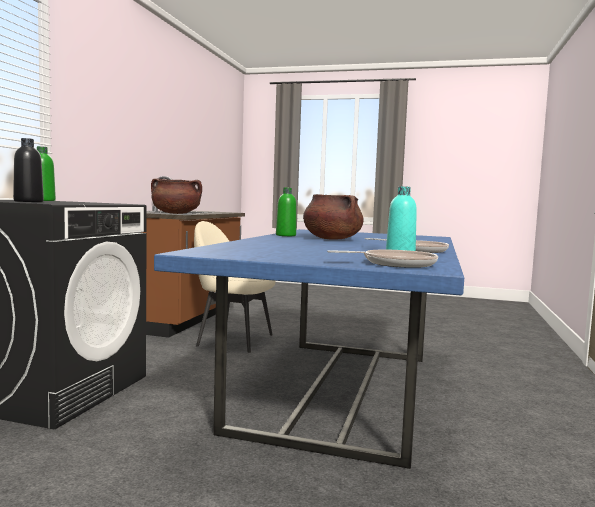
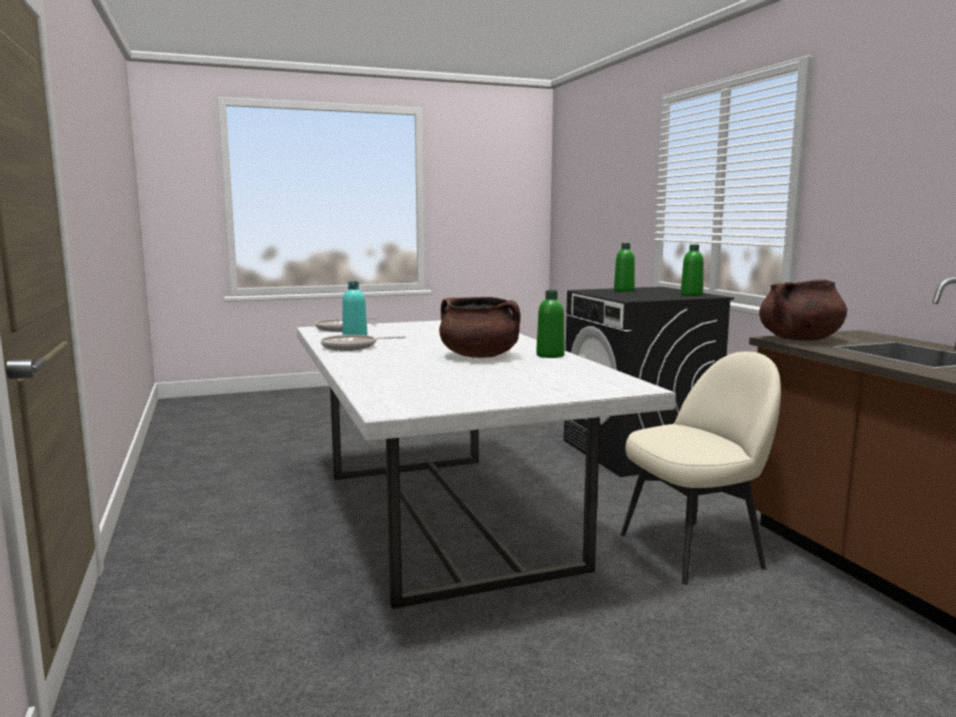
camera: 145 degrees right, 5 degrees up
black bottle [13,138,44,202] -> green bottle [614,243,635,292]
blue dining table [154,229,464,469] -> white dining table [297,320,676,609]

